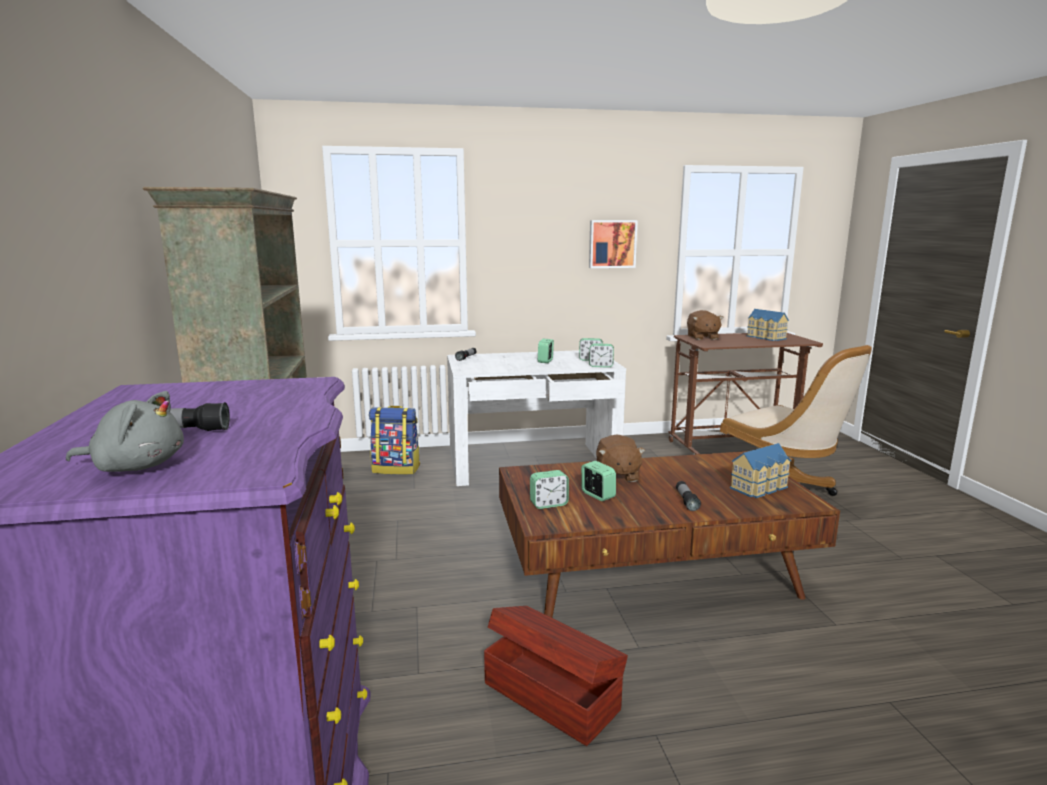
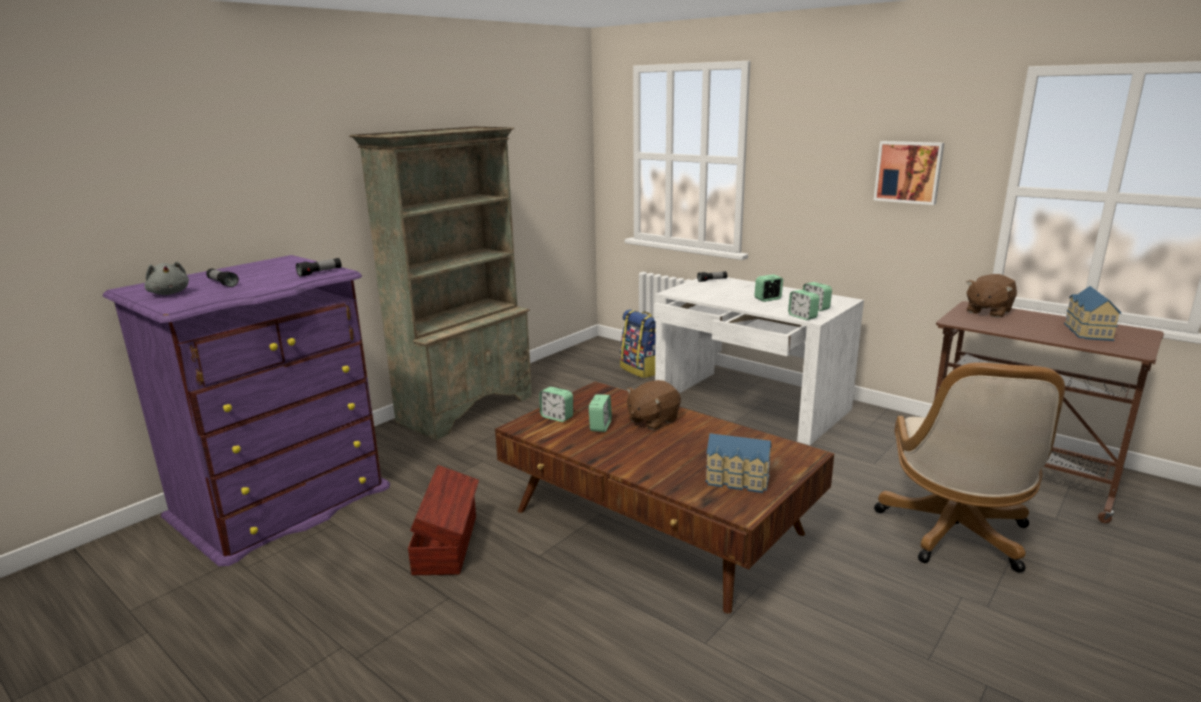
camera: 50 degrees right, 5 degrees up
flashlight [676,481,701,511] -> flashlight moved to [296,258,341,277]

